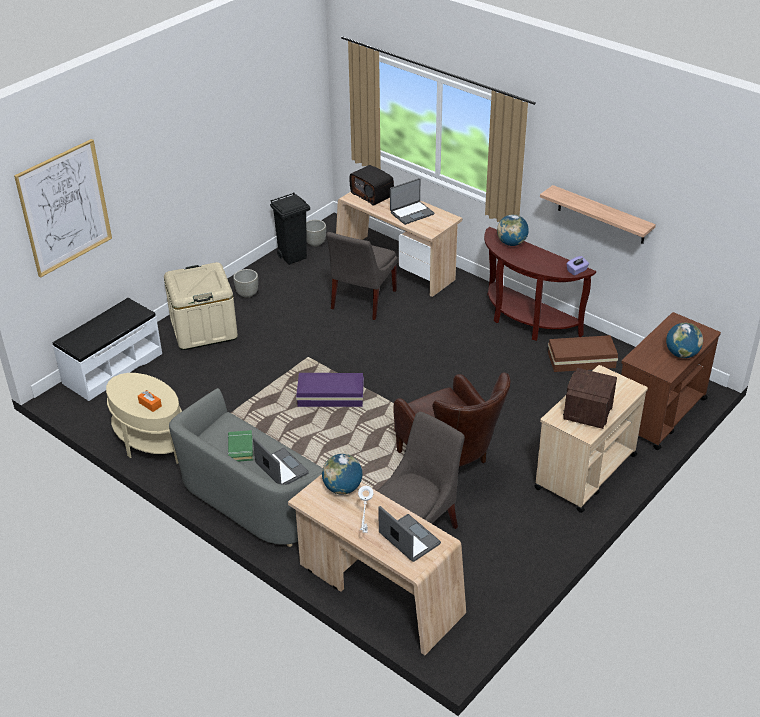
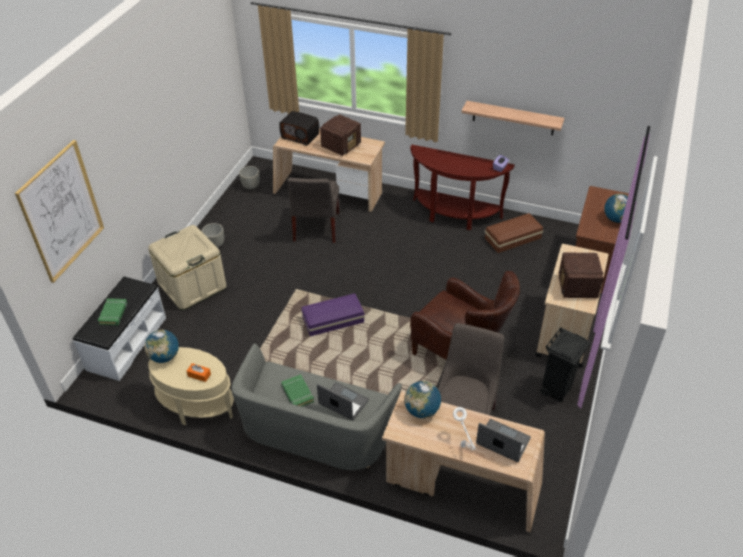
camera: 20 degrees left, 5 degrees up
black trash can [270,192,310,265] -> black trash can moved to [540,327,590,402]
laptop [390,178,434,225] -> radio [320,114,361,156]
globe [497,214,529,246] -> globe moved to [144,330,179,363]
none -> green book [98,298,127,325]

